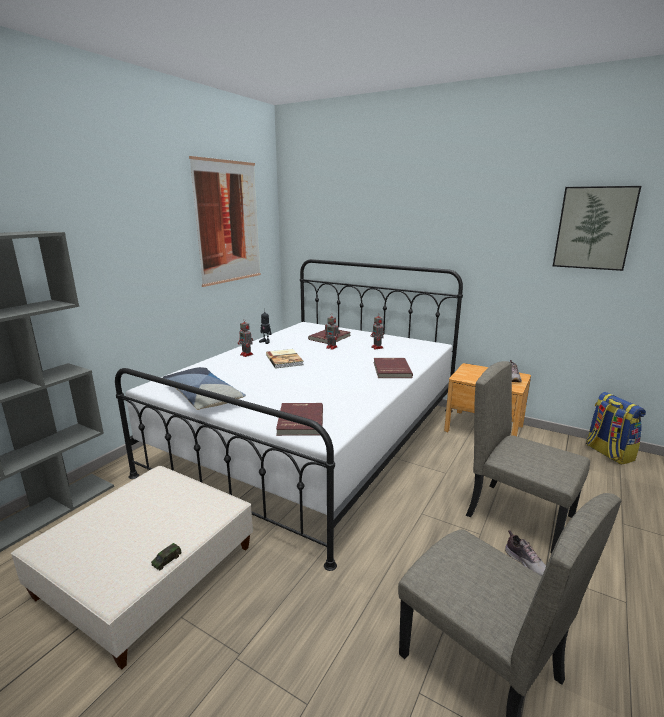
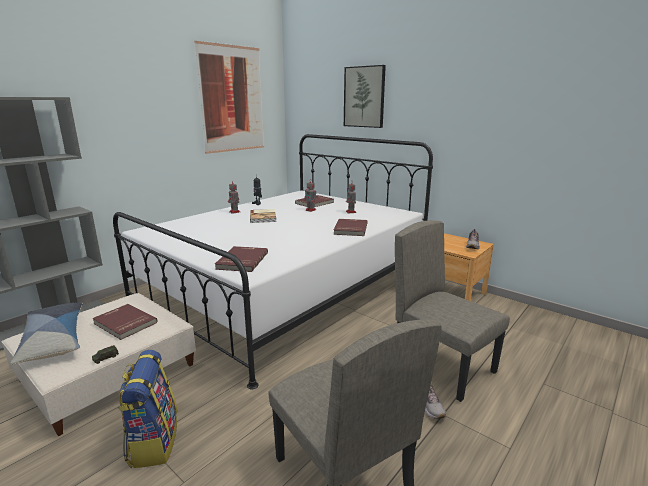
camera: 10 degrees right, 0 degrees up
pillow [163,367,246,410] -> pillow moved to [11,303,83,365]
picture [553,186,641,271] -> picture moved to [344,65,386,128]
backpack [586,392,646,465] -> backpack moved to [119,350,177,468]
none -> red book [92,304,157,340]

